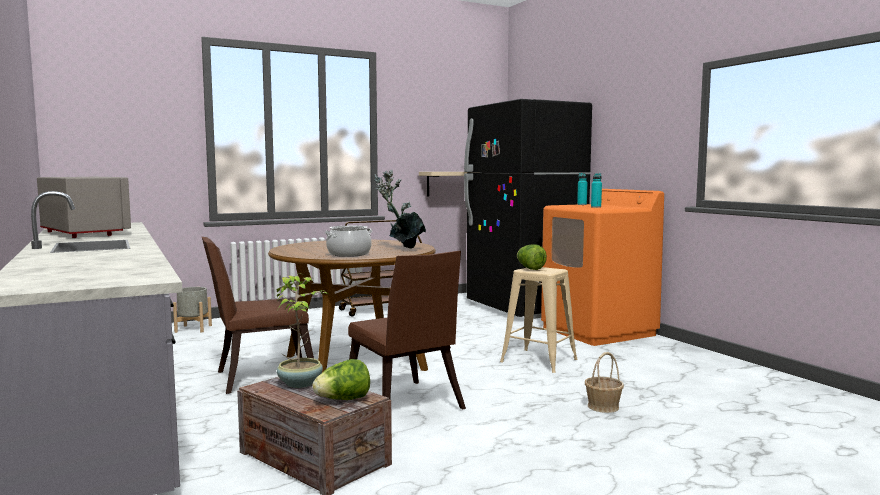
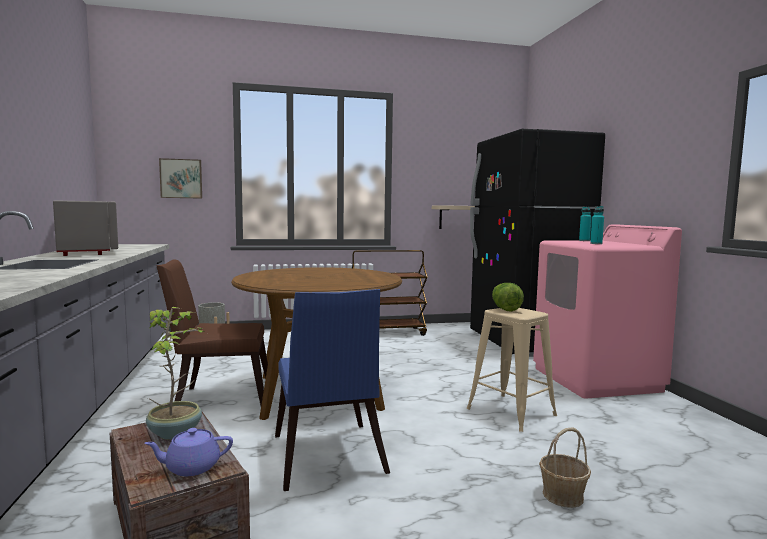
camera: 15 degrees right, 0 degrees up
lettuce [313,359,370,400] -> purple teapot [144,428,233,476]
cooking pot [325,226,372,257] -> none
brown chair [348,251,466,409] -> blue chair [275,289,390,491]
potted plant [374,170,426,248] -> none
orange washing machine [541,189,664,346] -> pink washing machine [533,224,682,399]
none -> picture [159,158,202,199]

